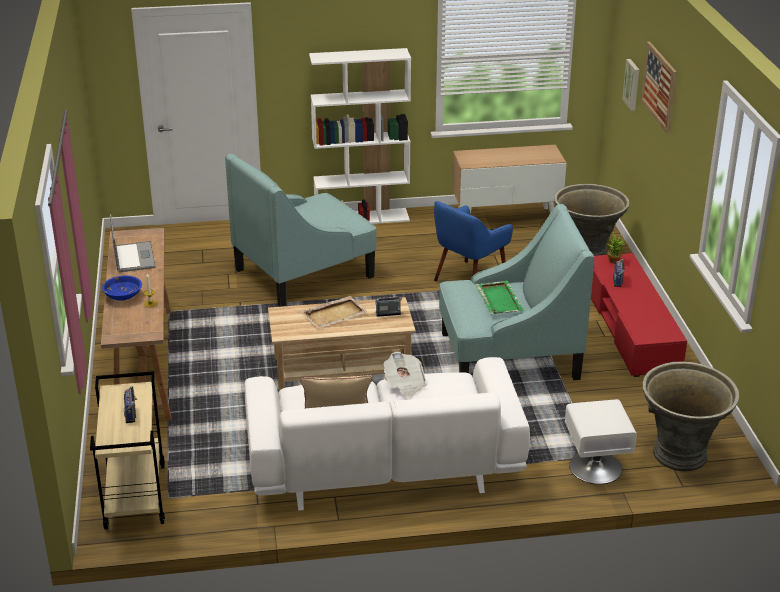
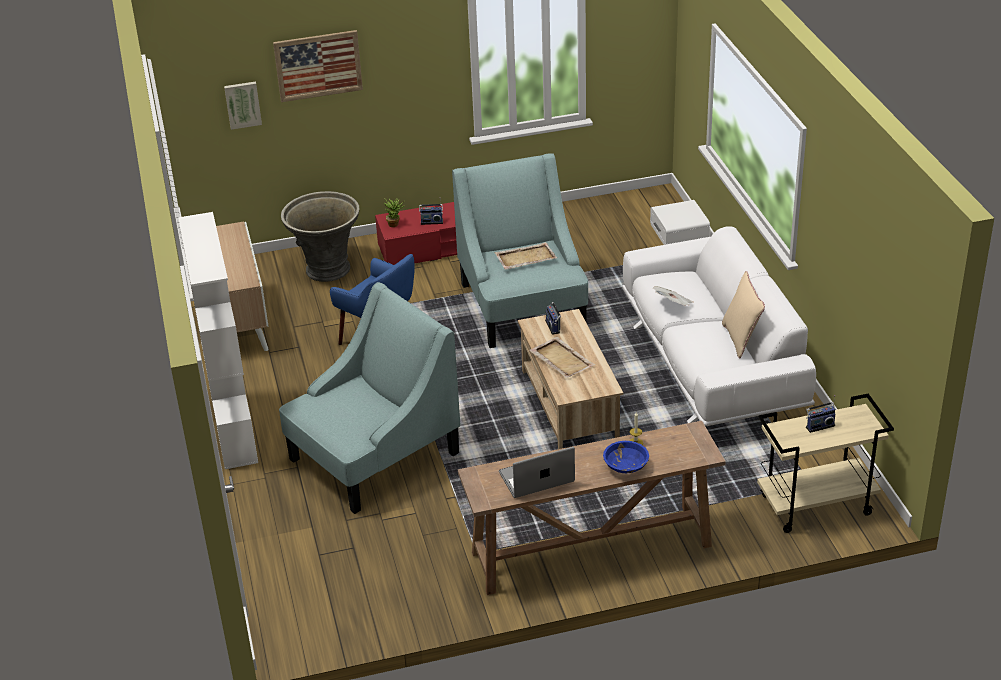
camera: 95 degrees left, 5 degrees up
turquoise armchair [225,153,377,307] -> turquoise armchair turned 90 degrees counterclockwise [279,282,460,514]
green tray [475,281,525,314] -> beige tray [495,242,557,270]
grey planter [642,362,739,472] -> none

